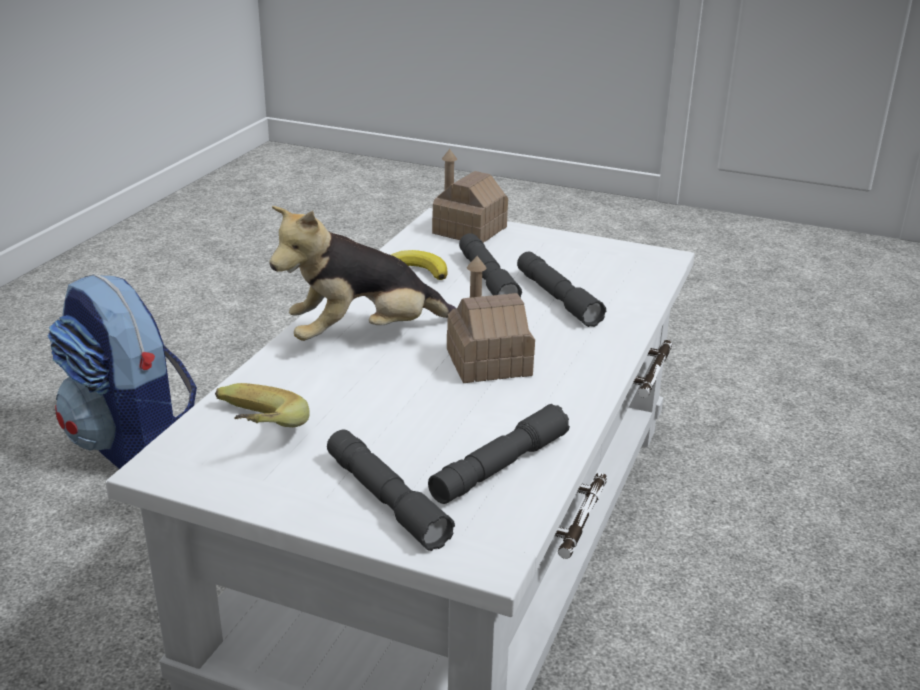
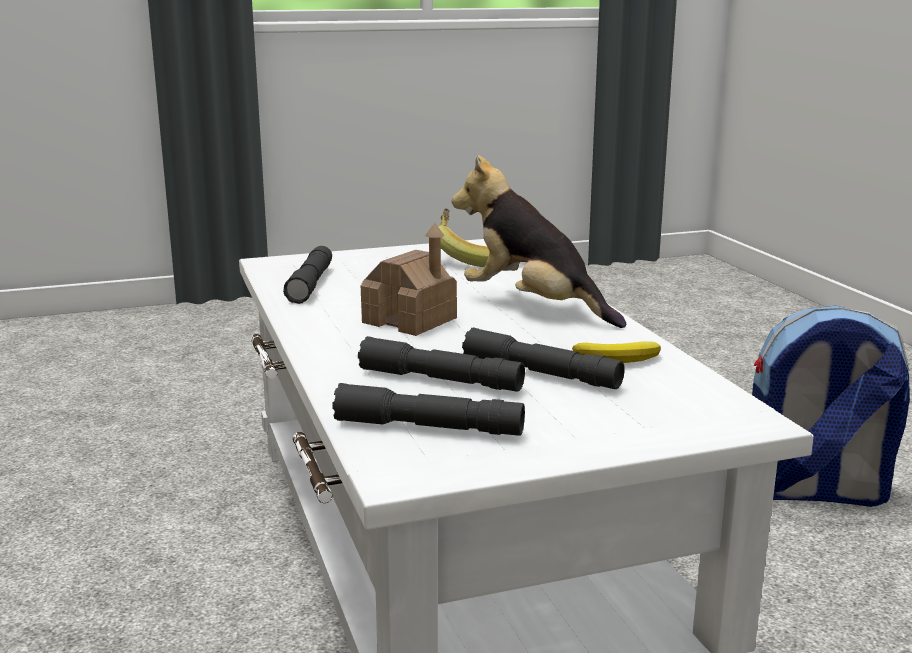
camera: 140 degrees right, 10 degrees down
plush toy [269,206,456,341] -> plush toy turned 75 degrees counterclockwise [452,155,626,328]
grey flashlight [327,430,455,551] -> grey flashlight moved to [332,383,525,436]
toy house [432,149,508,243] -> none

